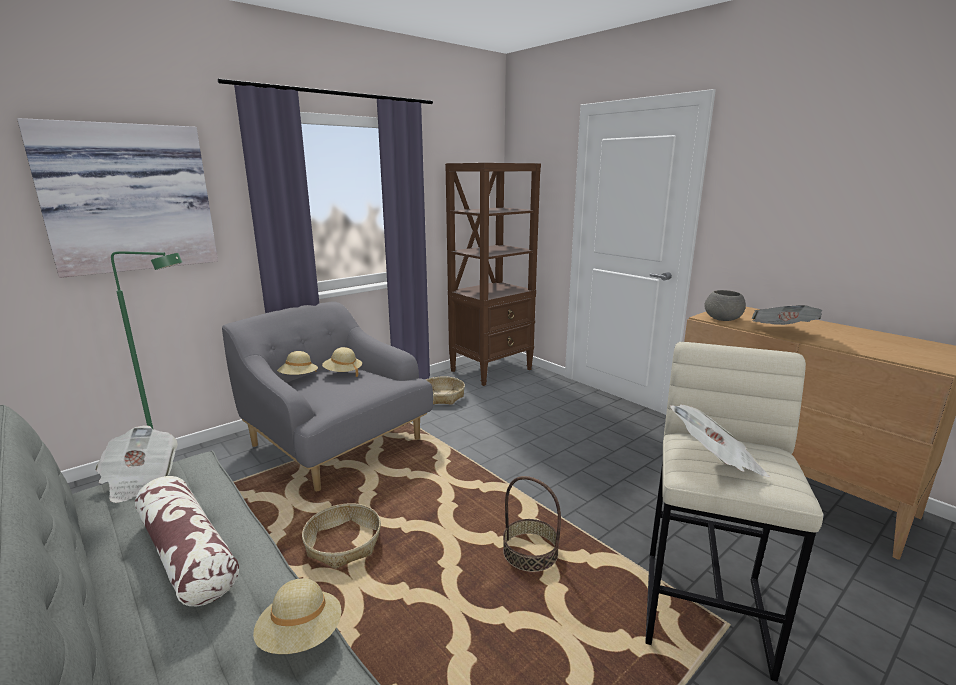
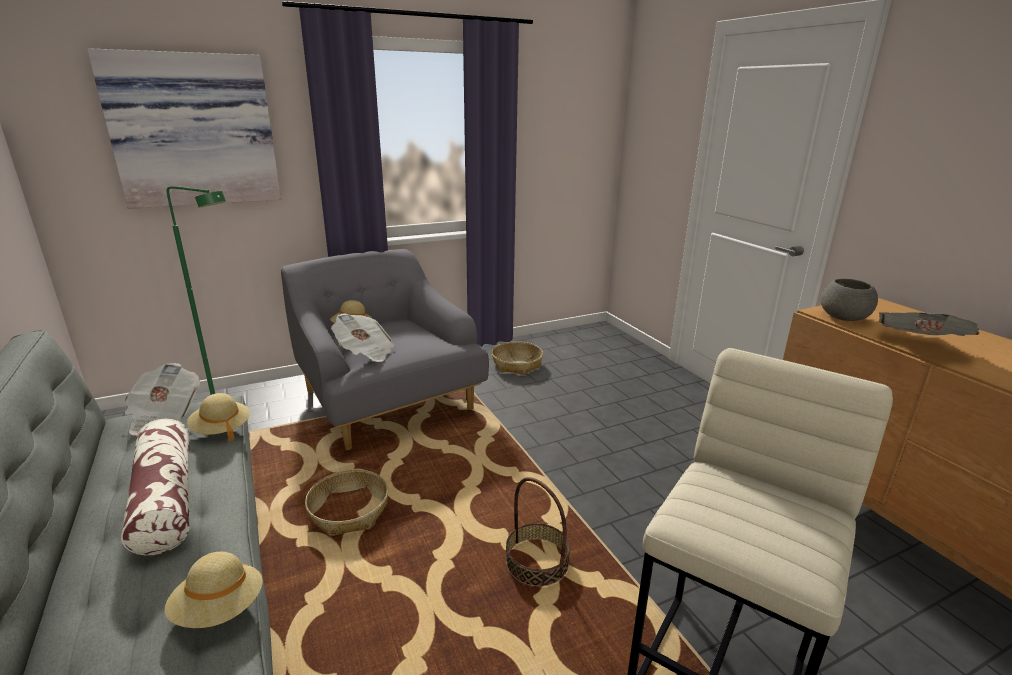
camera: 15 degrees right, 5 degrees up
beige hat [322,347,362,377] -> beige hat moved to [187,393,250,441]
brown bookcase [445,163,541,386] -> none
newspaper [670,404,770,478] -> newspaper moved to [331,313,395,362]

